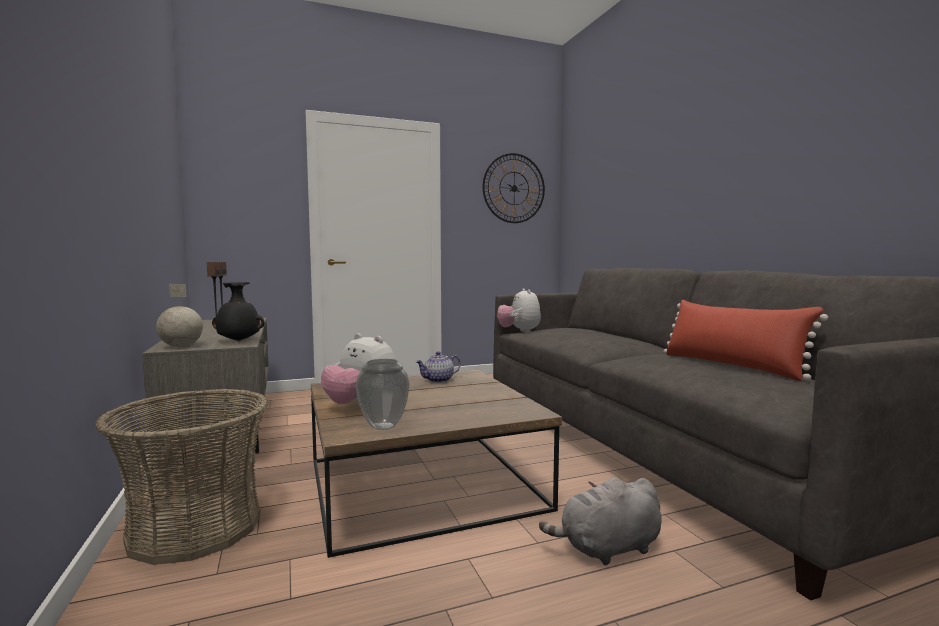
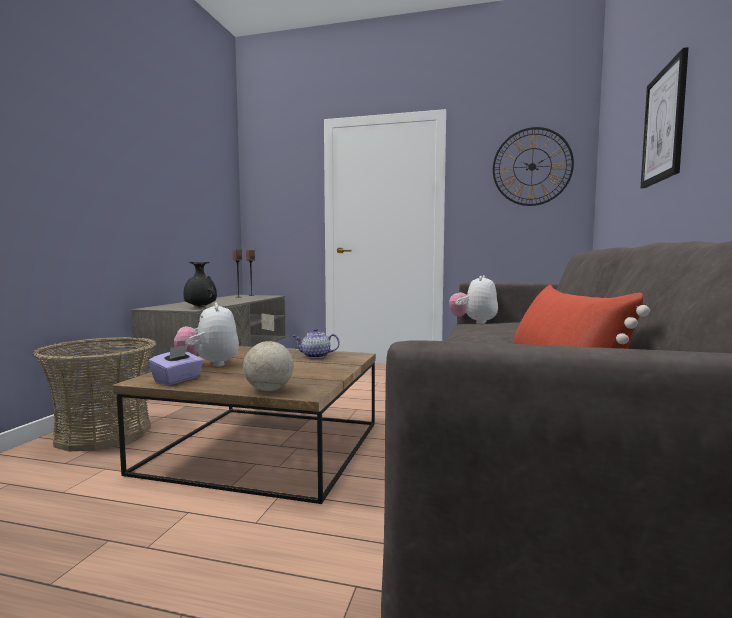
camera: 35 degrees right, 0 degrees up
globe [156,284,203,347] -> globe moved to [243,313,294,391]
vase [356,359,410,430] -> purple tissue box [148,345,204,385]
grey plush toy [539,478,662,565] -> none
none -> picture [641,47,688,188]

